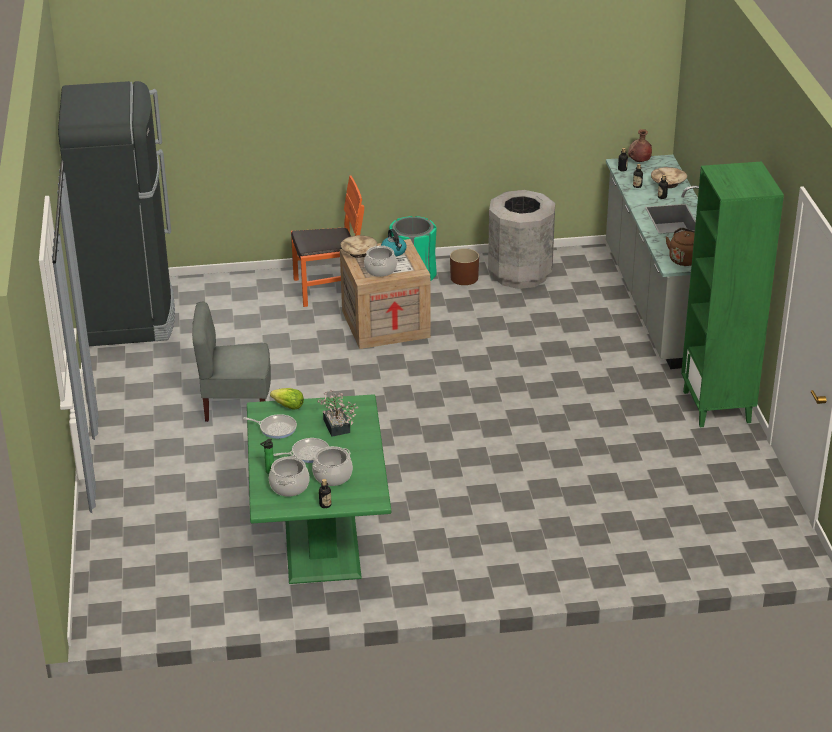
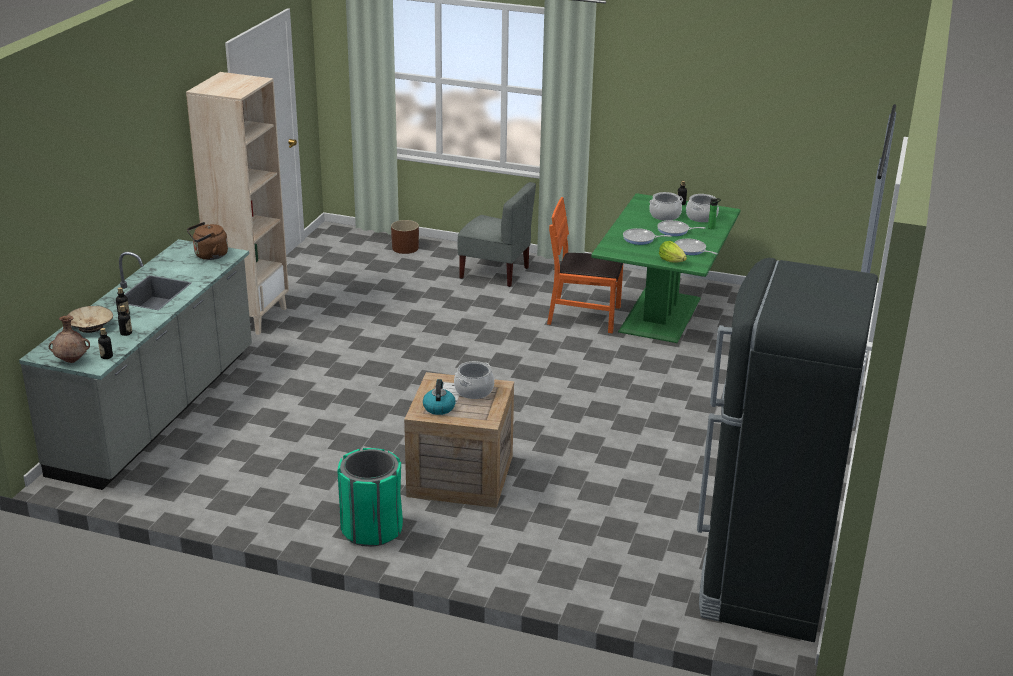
camera: 155 degrees left, 5 degrees down
grey chair [192,302,271,422] -> grey chair moved to [457,182,536,287]
orange chair [291,175,364,307] -> orange chair moved to [547,197,623,333]
potted plant [318,390,358,437] -> frying pan [623,228,671,245]
beige bowl [341,235,377,258] -> none
brown planter [450,248,479,285] -> brown planter moved to [391,220,419,254]
grey trash can [488,190,555,289] -> none
green bookcase [681,161,784,427] -> beige bookcase [186,72,289,335]

